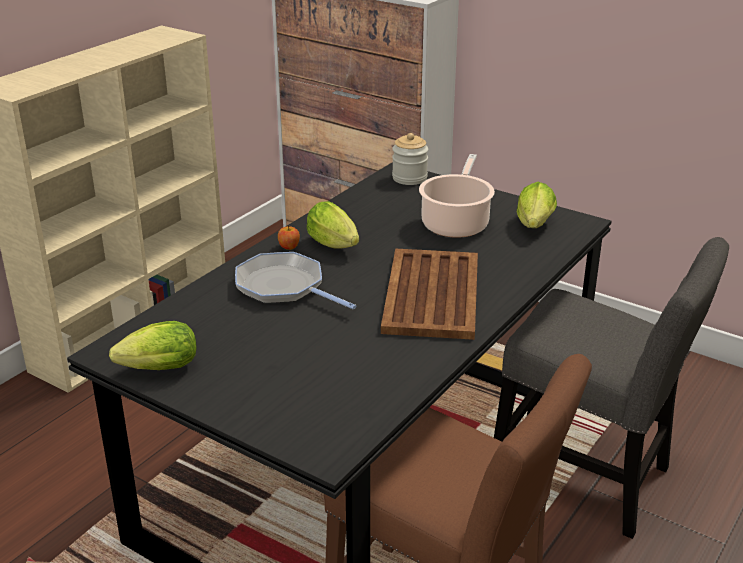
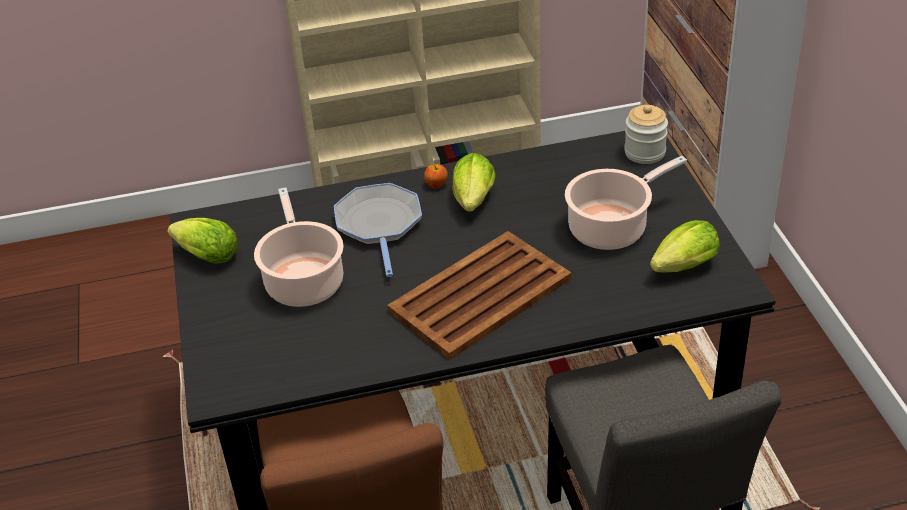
camera: 45 degrees right, 10 degrees up
none -> cooking pot [254,187,343,307]

